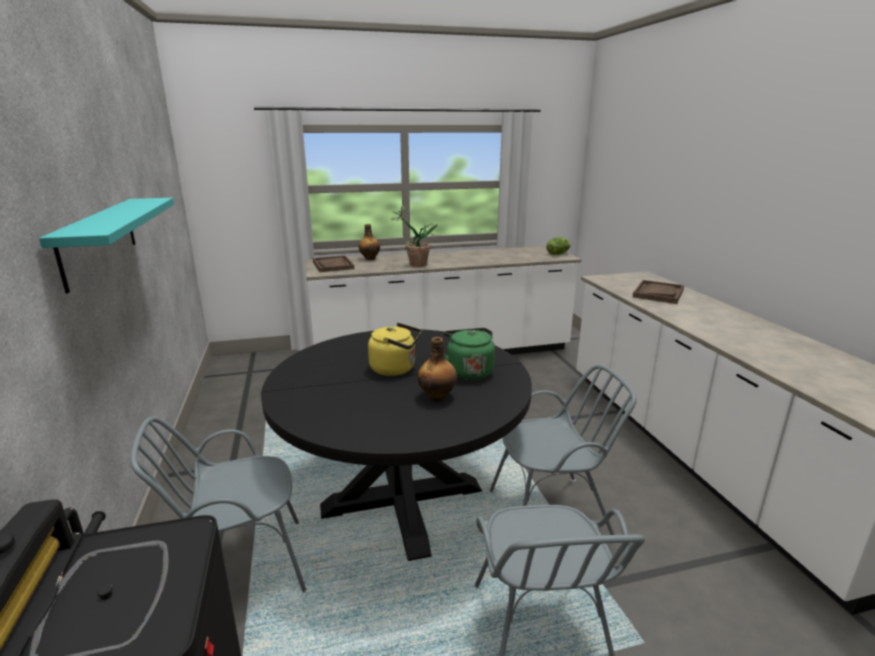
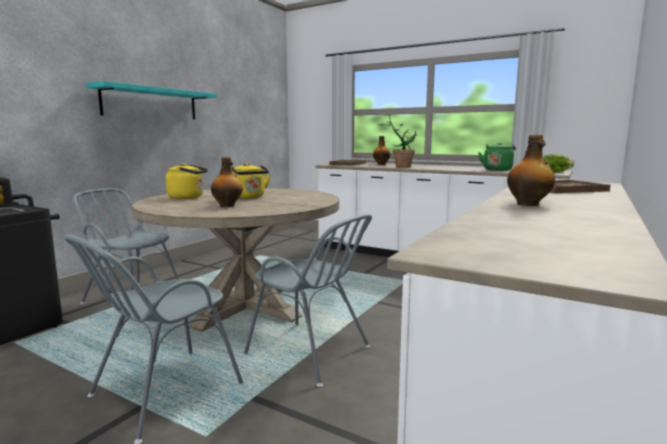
camera: 45 degrees right, 10 degrees down
black dining table [261,329,532,561] -> beige dining table [132,188,339,332]
green kettle [444,328,495,380] -> green kettle moved to [478,143,516,171]
none -> yellow kettle [166,163,208,199]
none -> bottle [507,135,555,206]

